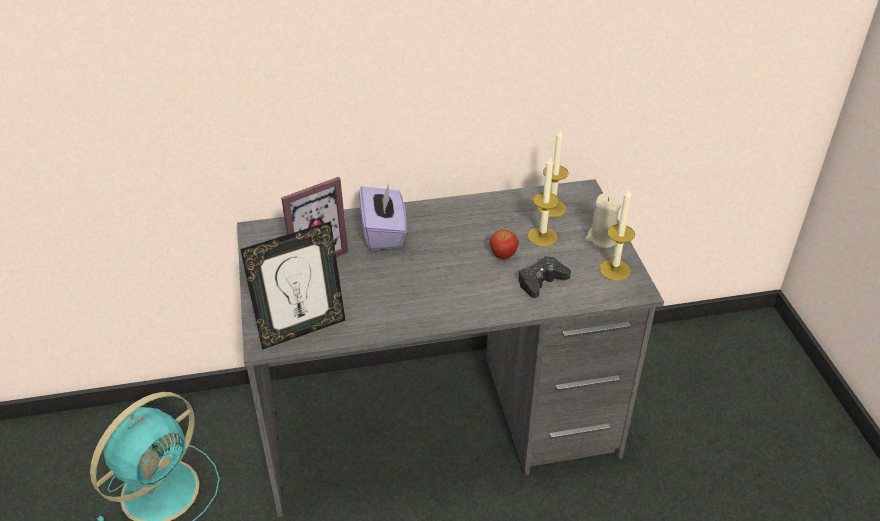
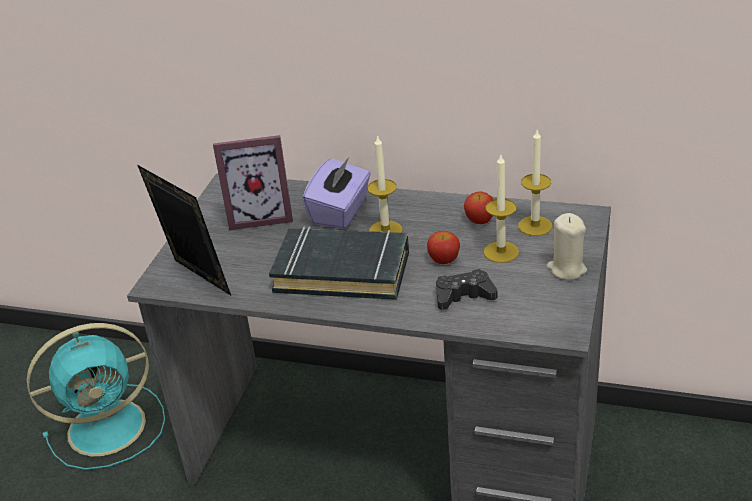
camera: 30 degrees right, 5 degrees down
picture frame [240,221,345,350] -> picture frame turned 135 degrees counterclockwise [138,165,231,295]
candle [599,189,635,281] -> candle moved to [367,135,402,233]
none -> black book [269,226,409,300]
none -> apple [464,191,494,224]

